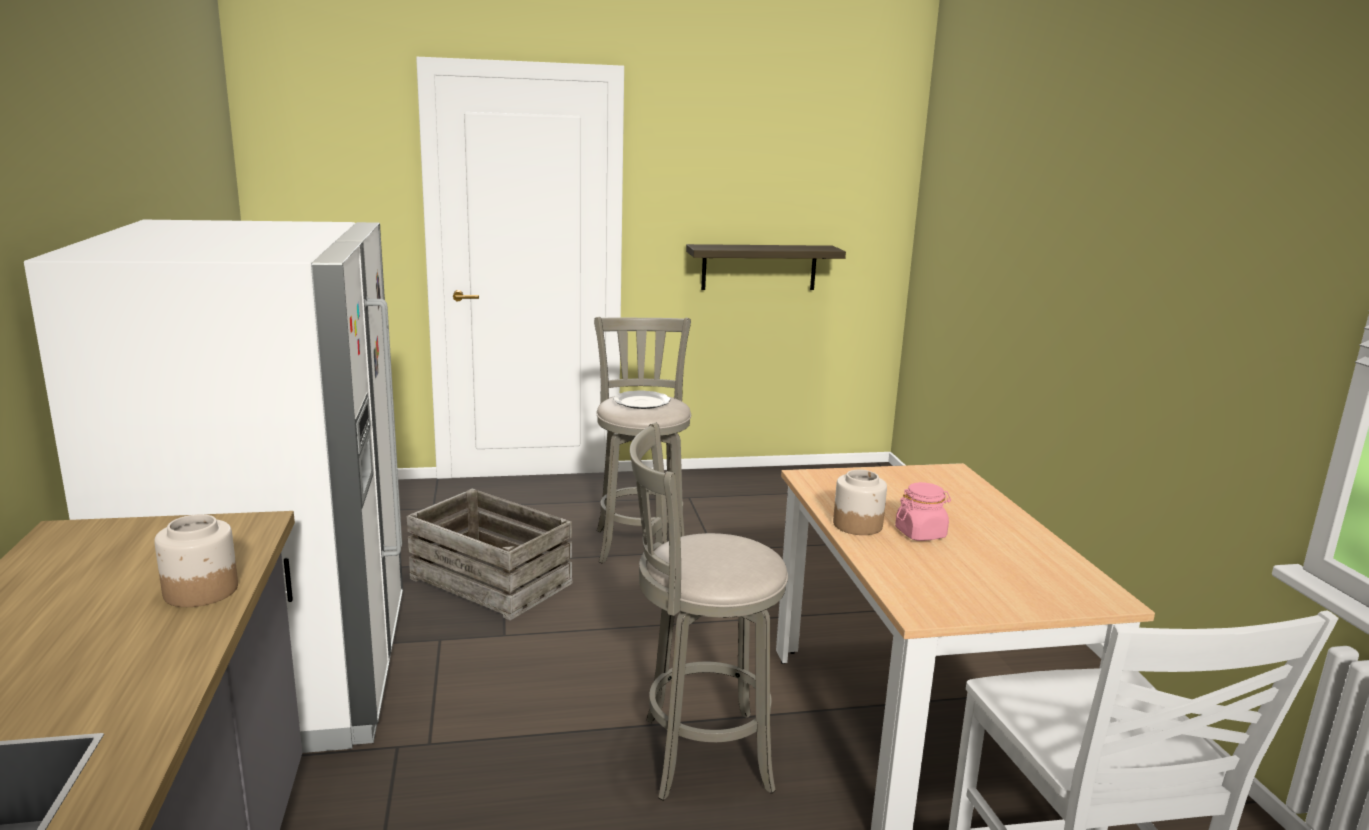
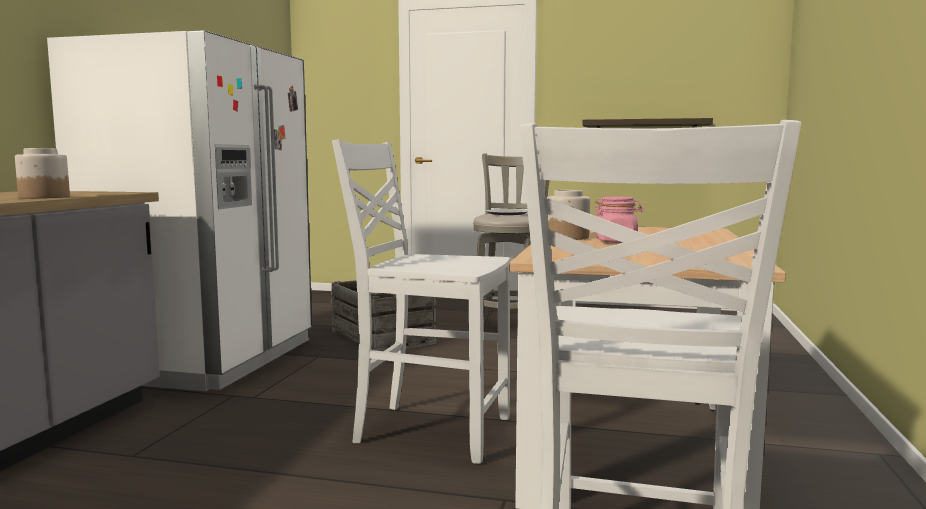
camera: 25 degrees right, 10 degrees down
grey stool [630,423,788,801] -> white chair [332,139,510,464]

